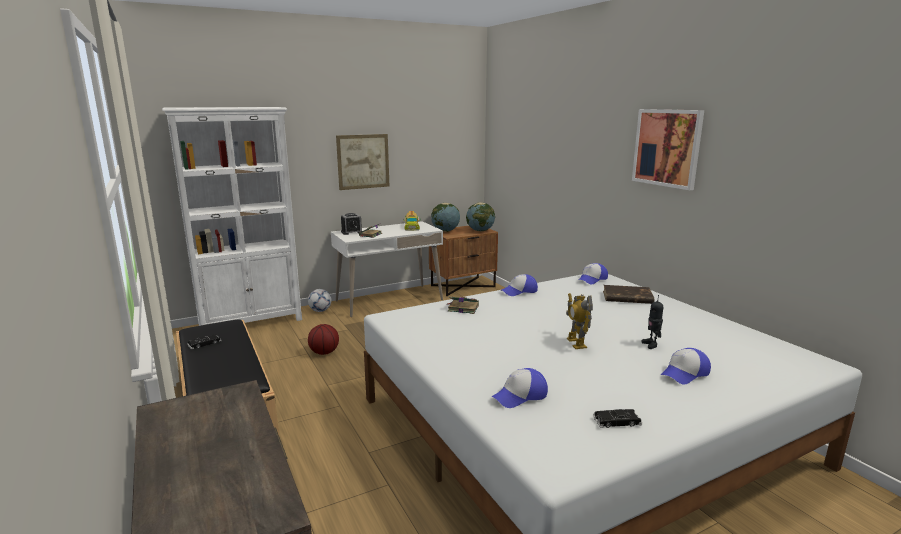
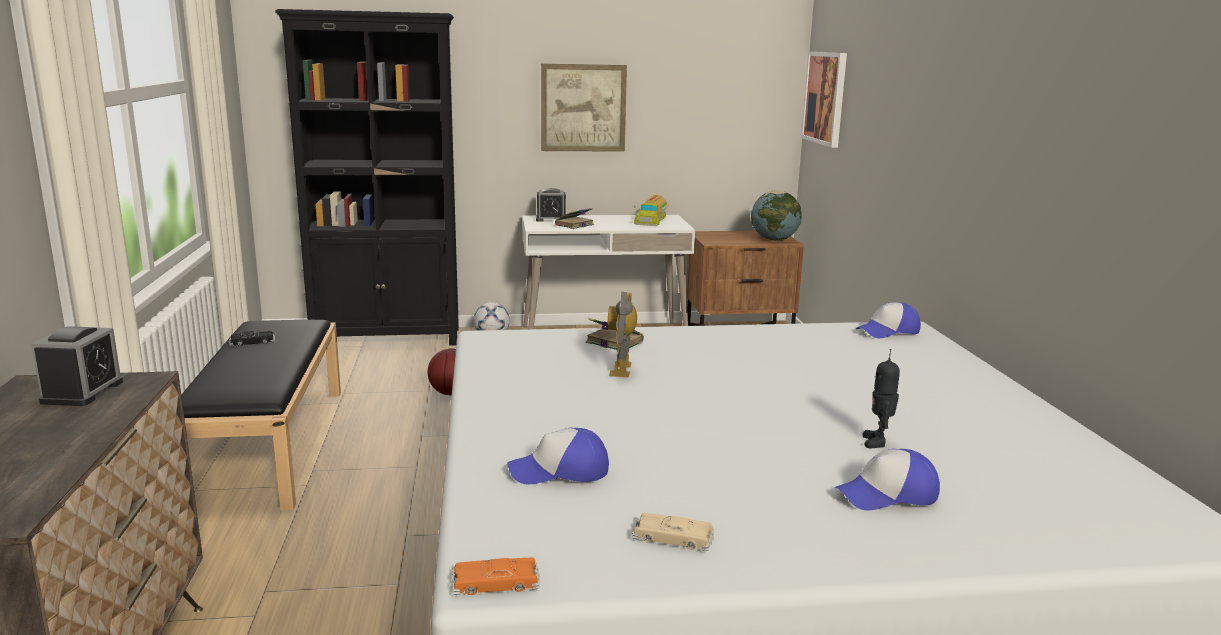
camera: 20 degrees right, 0 degrees up
white bookcase [162,107,302,326] -> black bookcase [275,9,459,346]
globe [431,203,460,232] -> none
cap [500,274,538,296] -> none
toy robot [566,293,593,349] -> toy robot moved to [608,291,637,377]
black toy car [593,409,642,428] -> beige toy car [632,513,714,551]
brown book [603,285,654,304] -> none
picture [632,109,704,190] -> picture moved to [801,52,847,148]
none -> alarm clock [31,326,123,406]
none -> orange toy car [451,558,540,595]

